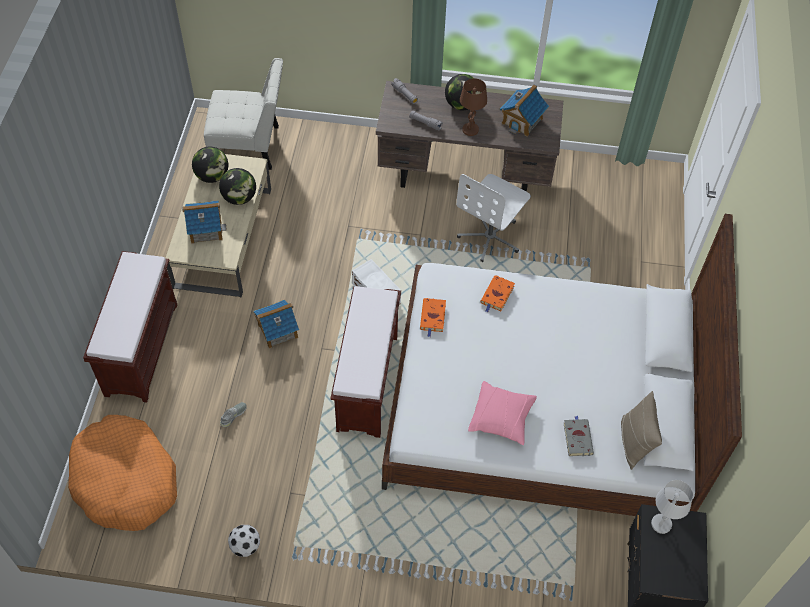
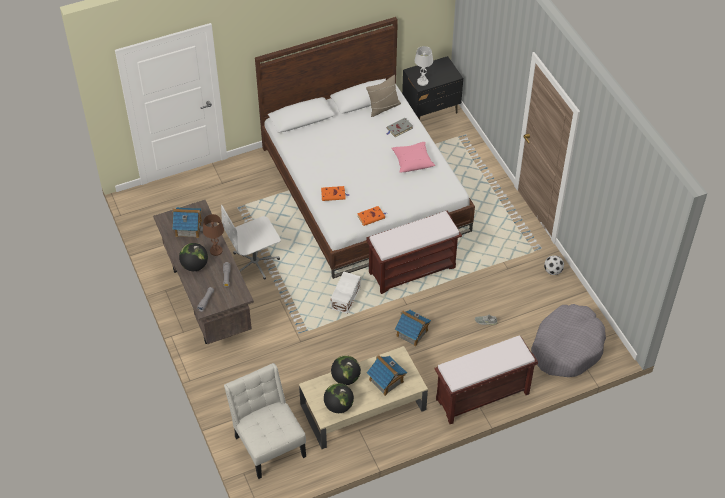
camera: 120 degrees left, 5 degrees down
orange dog bed [68,415,177,531] -> grey dog bed [531,304,606,377]
white office chair [456,174,531,262] -> white office chair turned 150 degrees clockwise [221,205,281,280]

